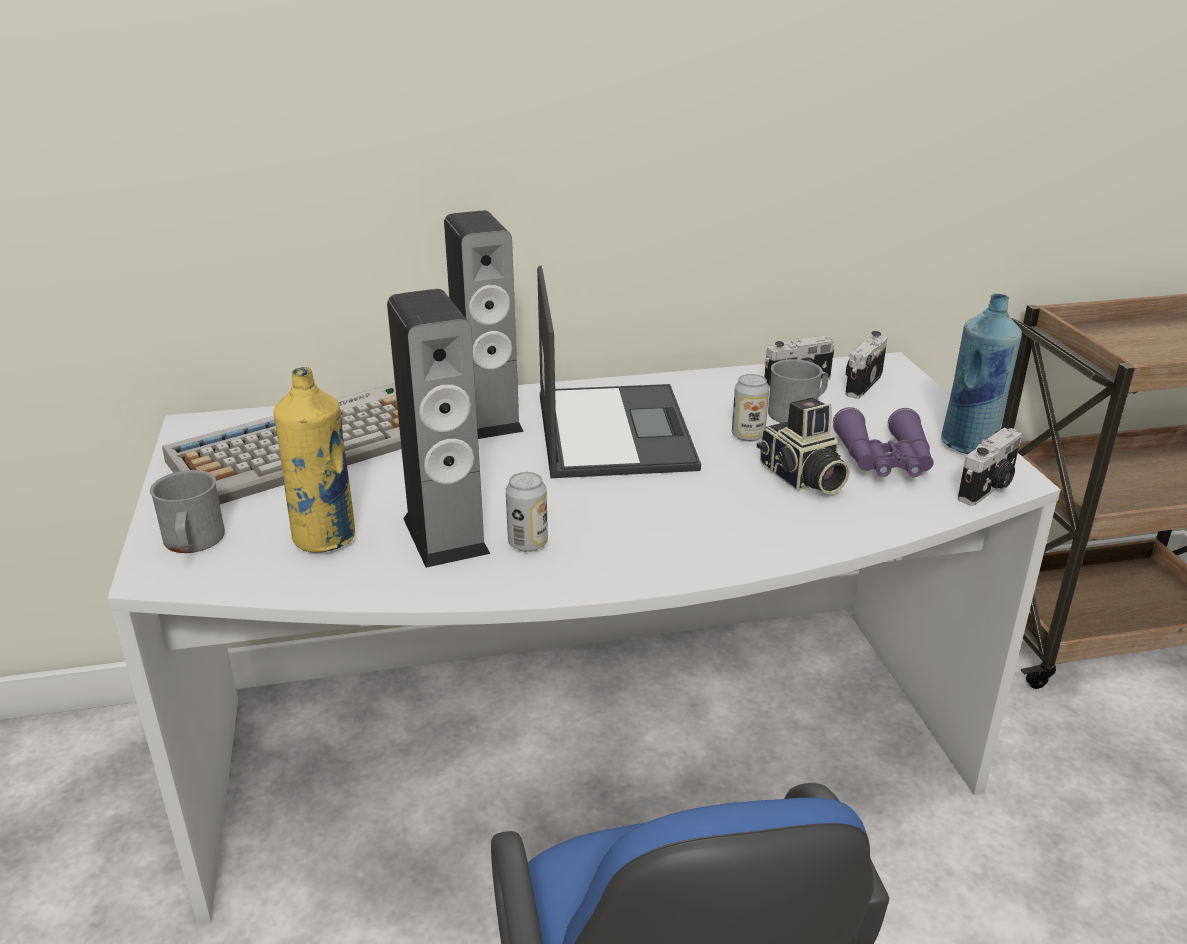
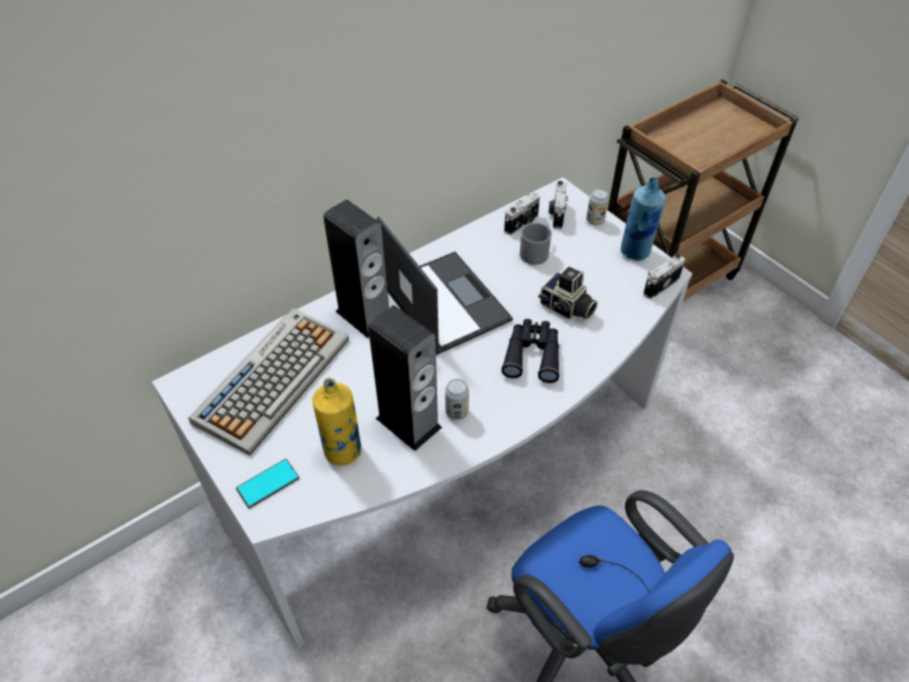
camera: 25 degrees left, 20 degrees up
grey mug [150,470,225,553] -> phone [236,459,299,509]
can [732,374,769,442] -> can moved to [586,189,609,225]
purple binoculars [833,407,934,477] -> none
camera [958,428,1022,506] -> camera turned 150 degrees counterclockwise [643,253,685,299]
none -> black binoculars [501,319,560,383]

